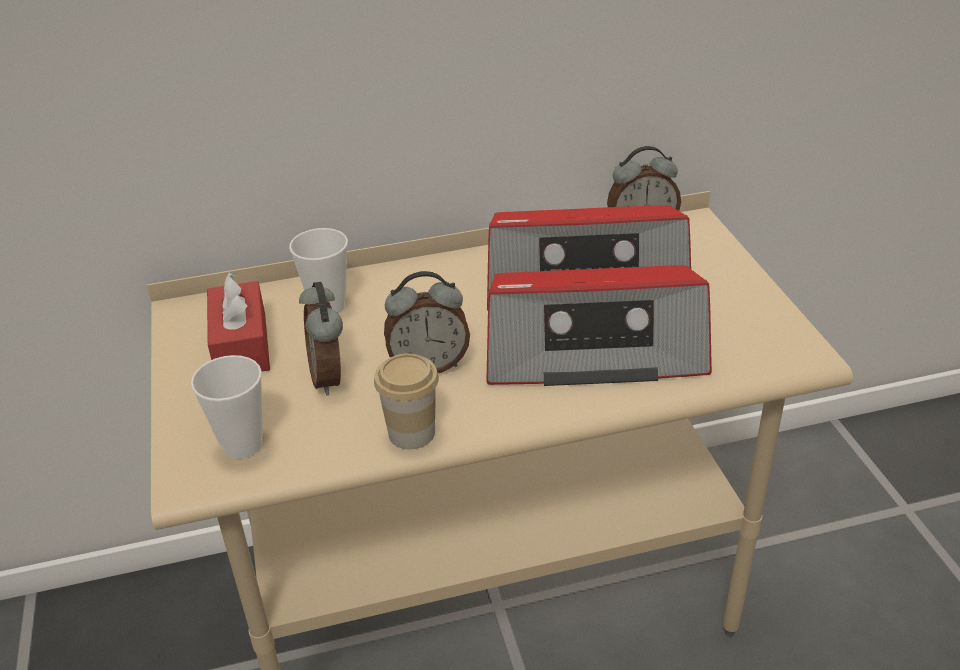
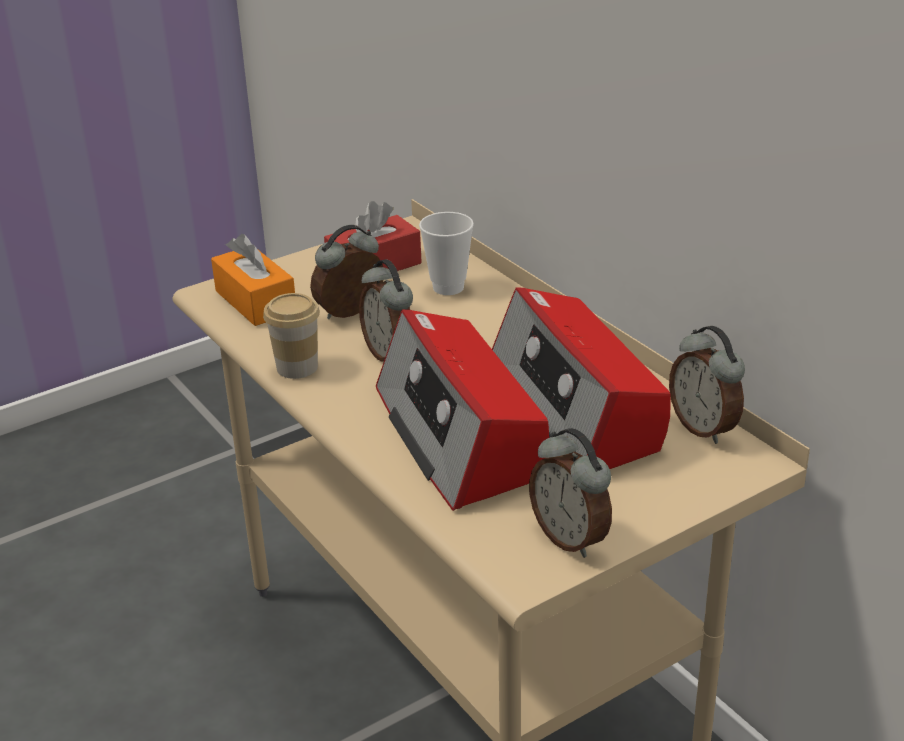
camera: 70 degrees right, 5 degrees down
cup [191,355,263,459] -> orange tissue box [211,234,295,326]
none -> alarm clock [529,428,612,558]

